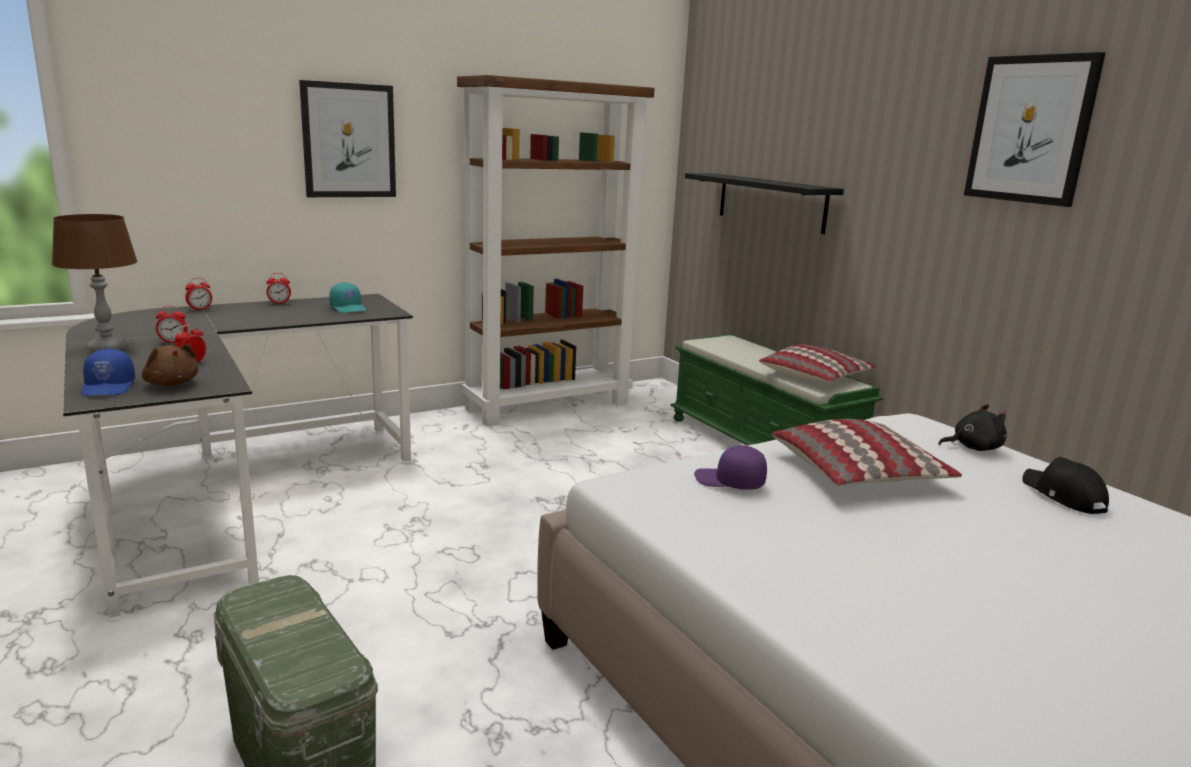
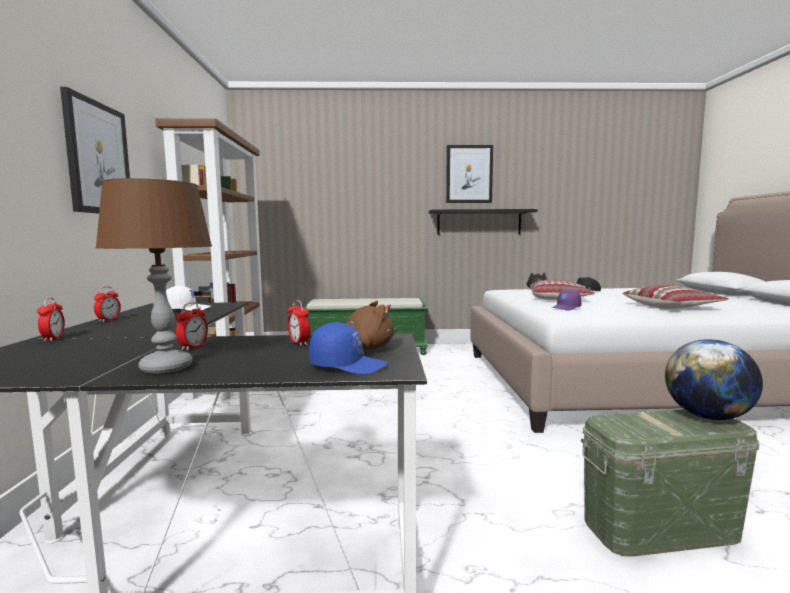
camera: 60 degrees left, 10 degrees down
turquoise cap [329,282,367,313] -> white cap [166,285,211,311]
black shelf [685,173,844,234] -> black shelf moved to [429,209,538,235]
pillow [759,344,877,382] -> pillow moved to [622,285,728,309]
none -> globe [665,339,763,420]

